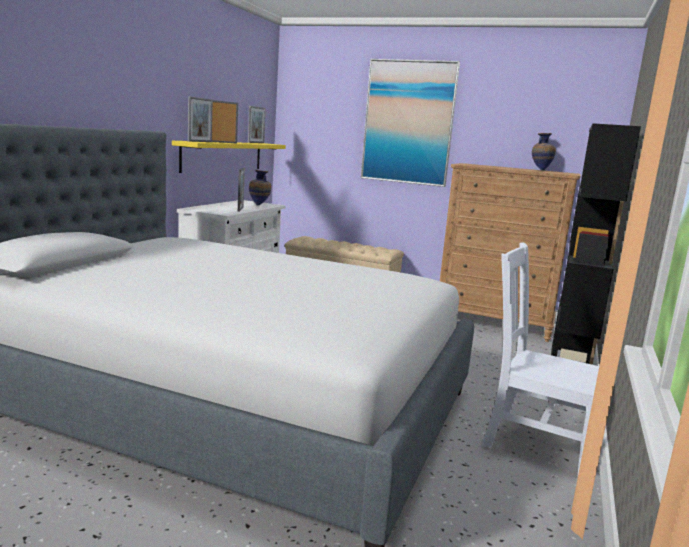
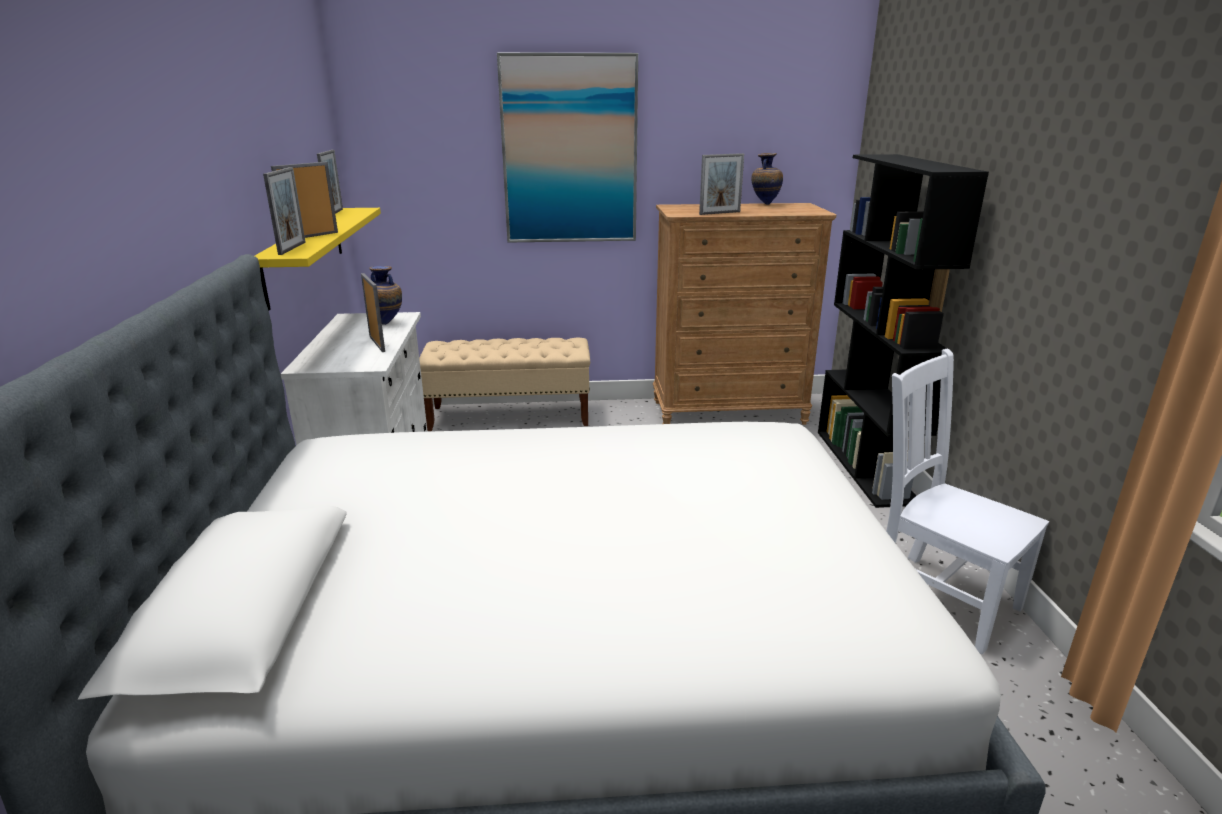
camera: 25 degrees left, 10 degrees up
white chair [482,242,599,477] -> white chair turned 45 degrees clockwise [886,349,1049,654]
none -> picture frame [699,153,744,215]

